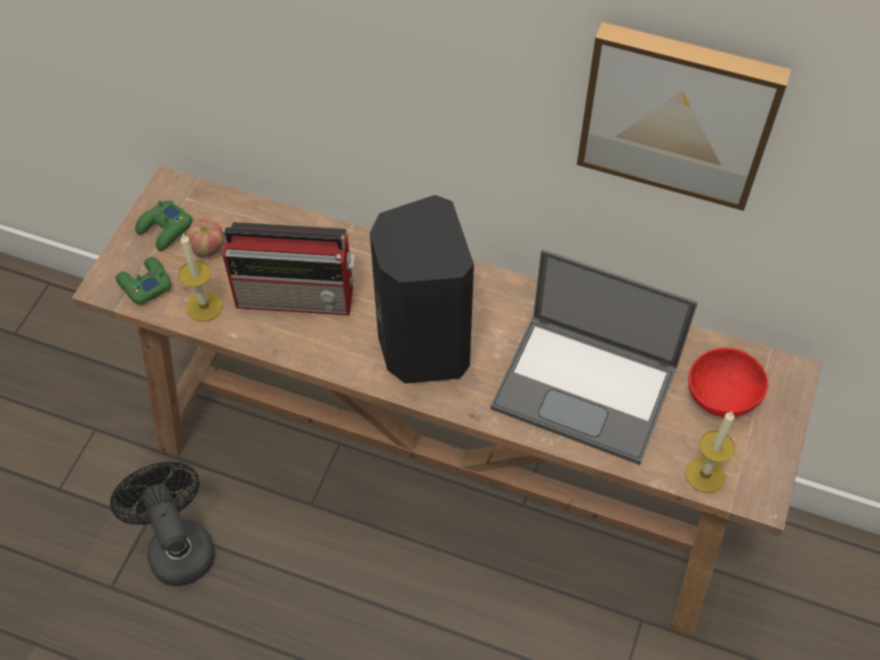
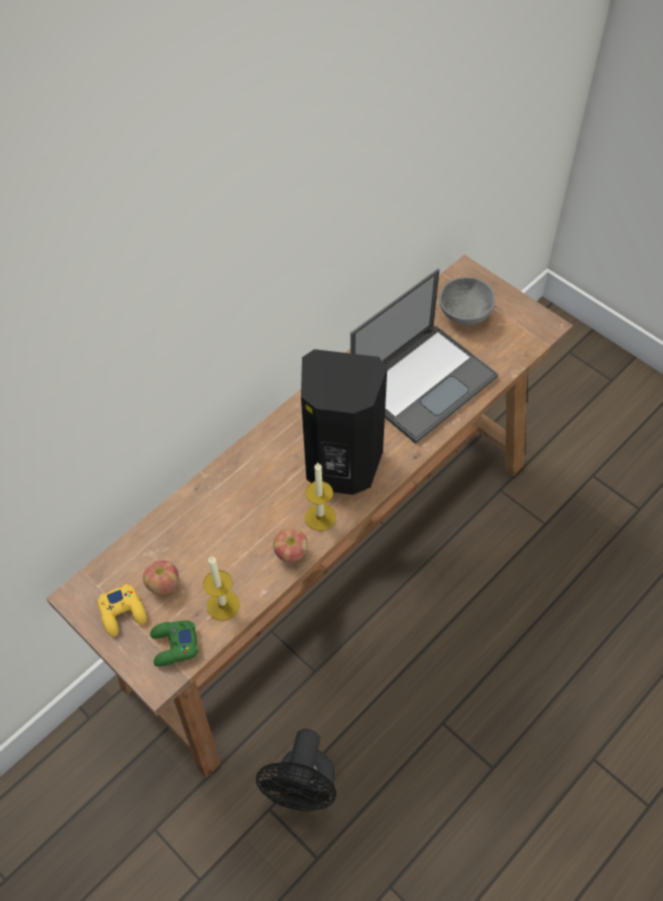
camera: 65 degrees left, 0 degrees up
black fan [110,462,215,586] -> black fan turned 75 degrees counterclockwise [256,729,336,811]
green game controller [135,200,192,251] -> yellow game controller [98,584,147,637]
radio [223,222,355,315] -> none
picture [577,22,791,211] -> none
candle [685,411,735,493] -> candle moved to [305,463,336,531]
red bowl [689,348,768,417] -> grey bowl [439,277,495,326]
none -> apple [273,528,308,562]

